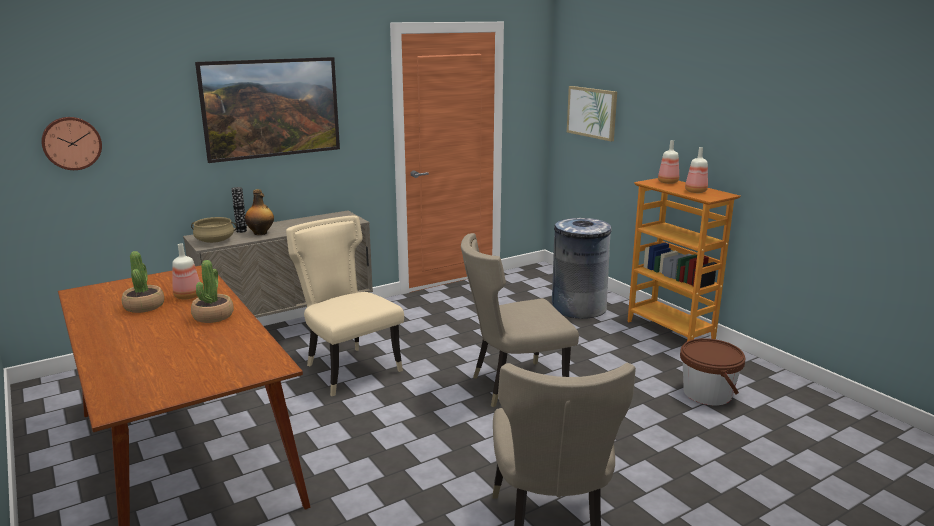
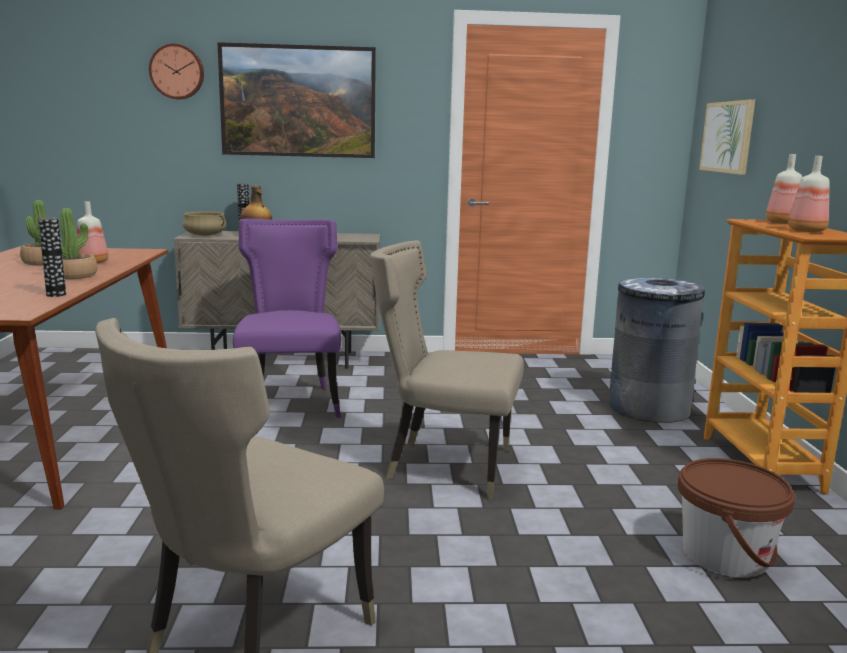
camera: 30 degrees right, 5 degrees down
wall clock [41,117,102,170] -> wall clock moved to [149,43,204,99]
beige chair [286,216,404,396] -> purple chair [233,219,341,418]
none -> vase [38,218,66,297]

